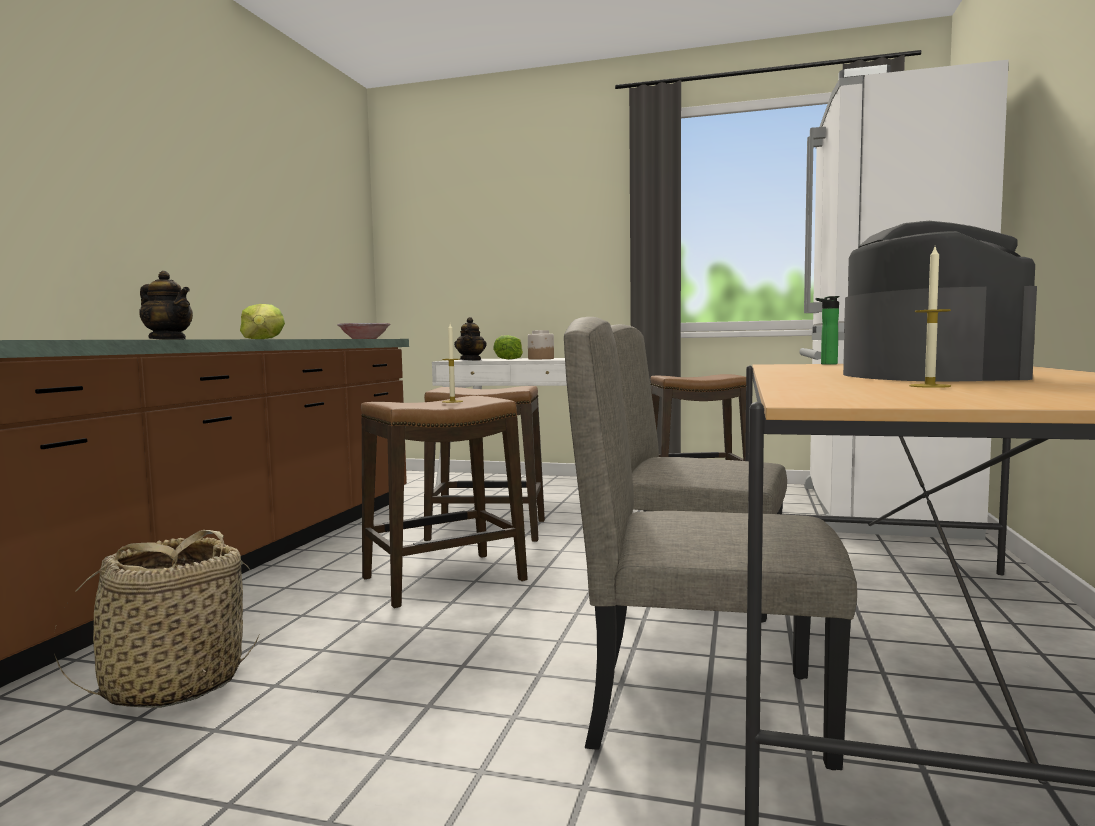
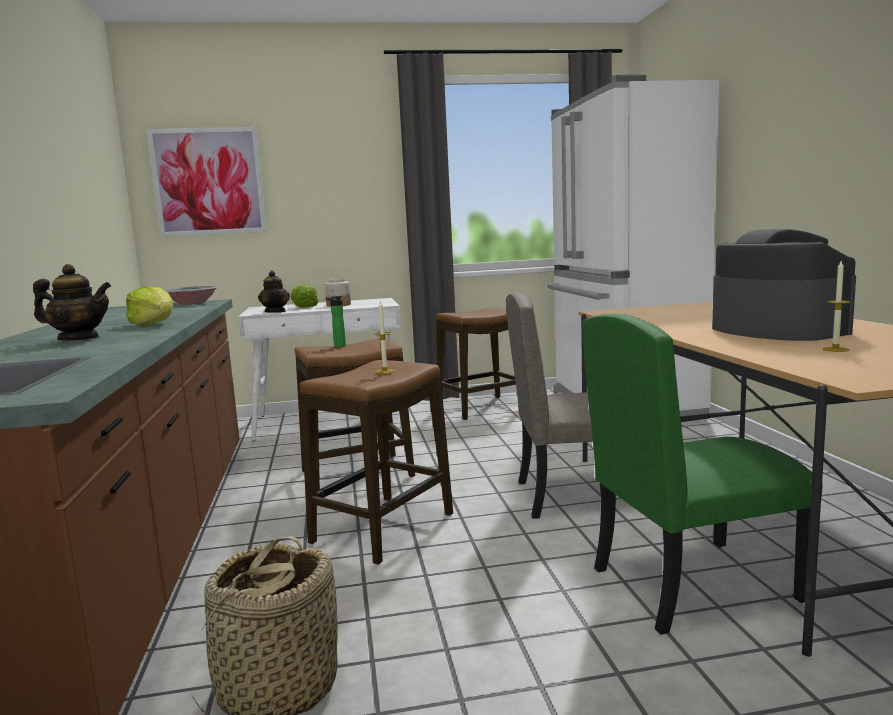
camera: 25 degrees left, 5 degrees up
beige chair [564,317,857,770] -> green chair [582,314,823,635]
bottle [816,296,840,365] -> bottle moved to [325,296,346,347]
none -> picture [146,127,267,237]

